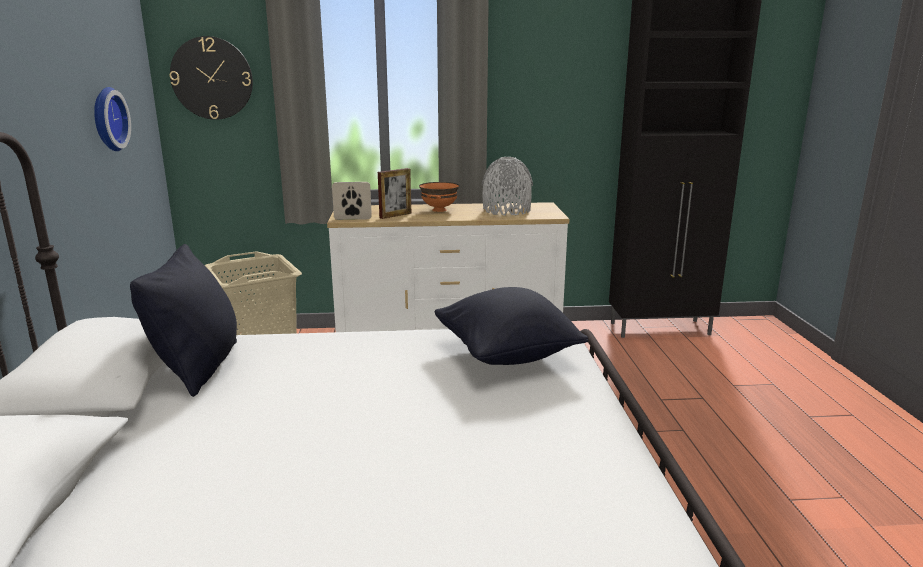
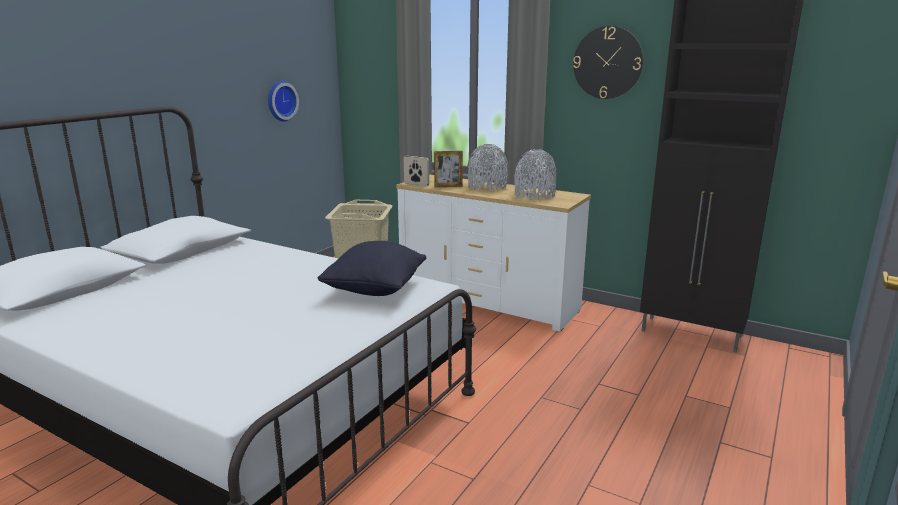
camera: 35 degrees right, 0 degrees up
black pillow [130,244,237,397] -> none
wall clock [170,36,253,120] -> wall clock moved to [573,26,643,99]
orange bowl [419,182,459,212] -> grey vase [467,144,509,191]

